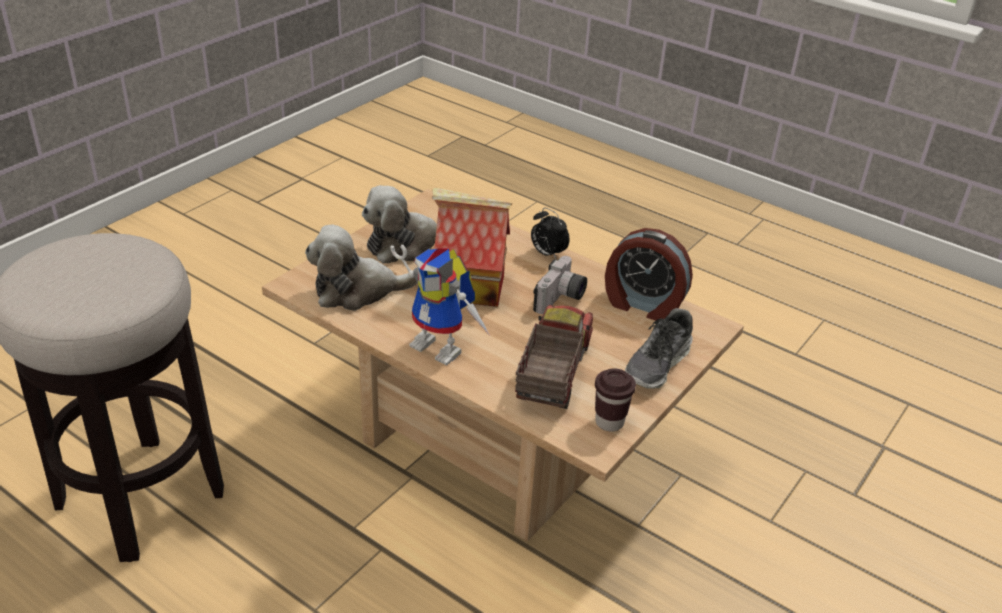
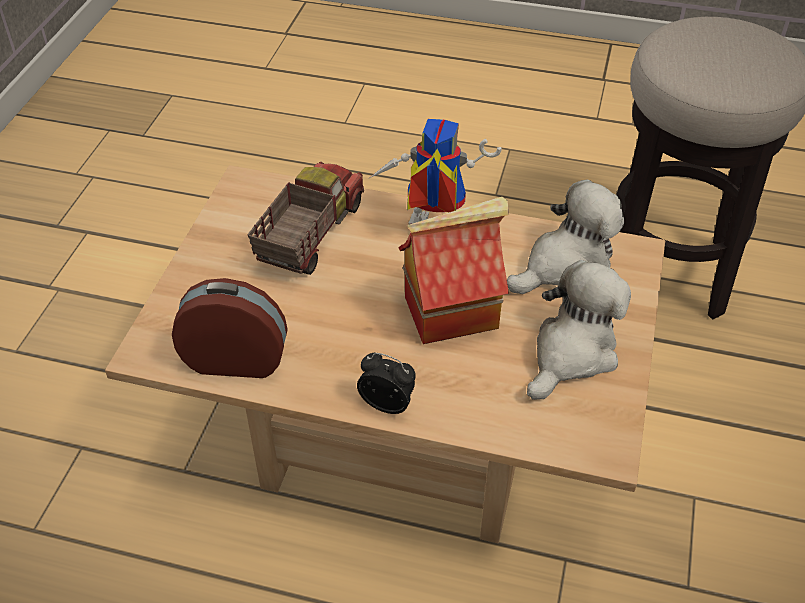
camera: 160 degrees right, 10 degrees up
toy truck [515,305,593,409] -> toy truck turned 150 degrees counterclockwise [247,162,364,275]
camera [533,256,587,314] -> none
brown cup [595,369,636,432] -> none
shoe [625,308,693,389] -> none

